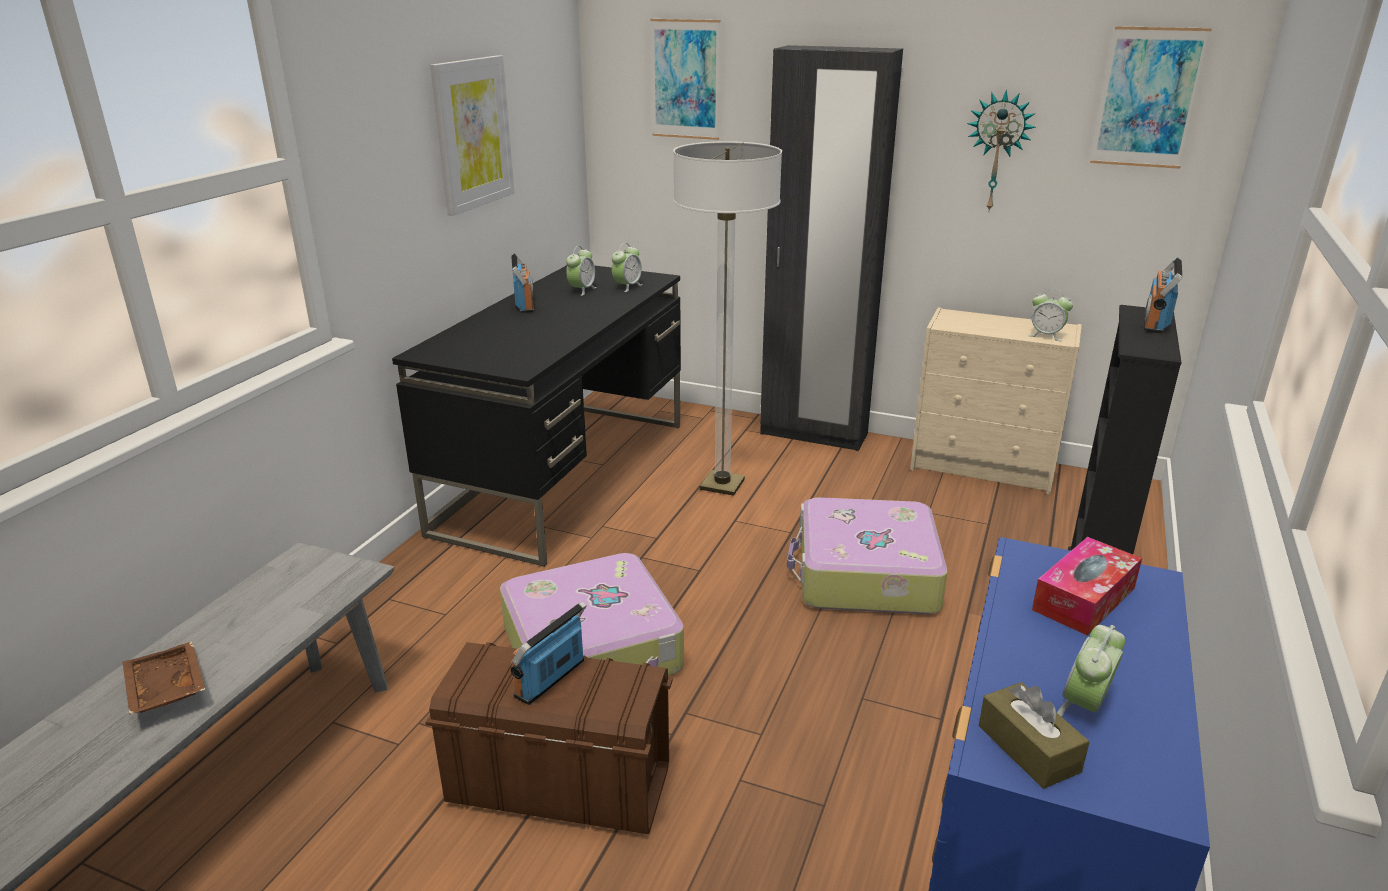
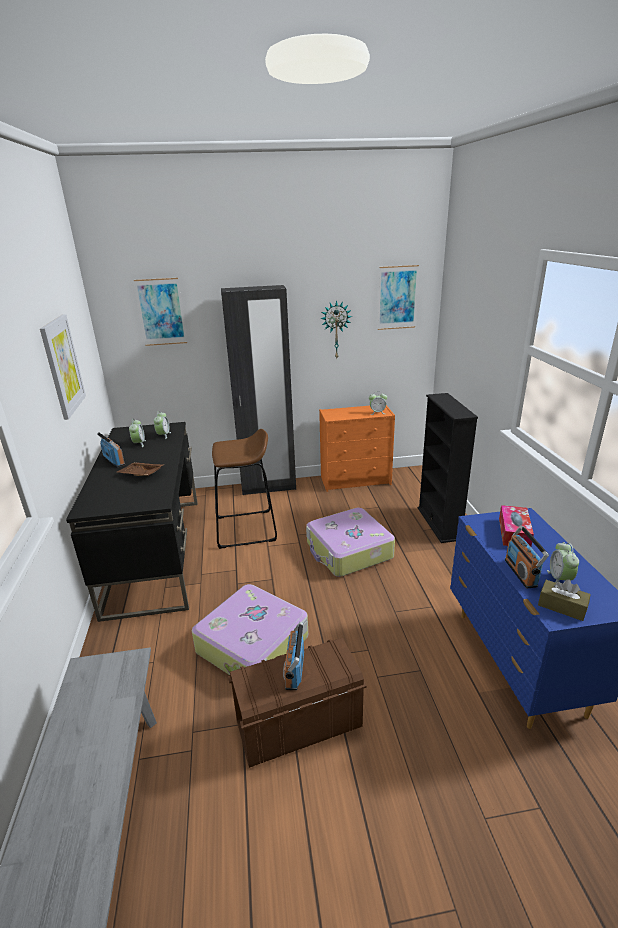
camera: 30 degrees left, 0 degrees up
brown tray [122,642,206,715] -> brown tray moved to [117,462,164,476]
floor lamp [673,141,782,496] -> brown stool [212,429,277,549]
beige dresser [910,307,1082,495] -> orange dresser [319,405,395,492]
radio [1144,257,1182,334] -> radio moved to [505,525,549,589]

